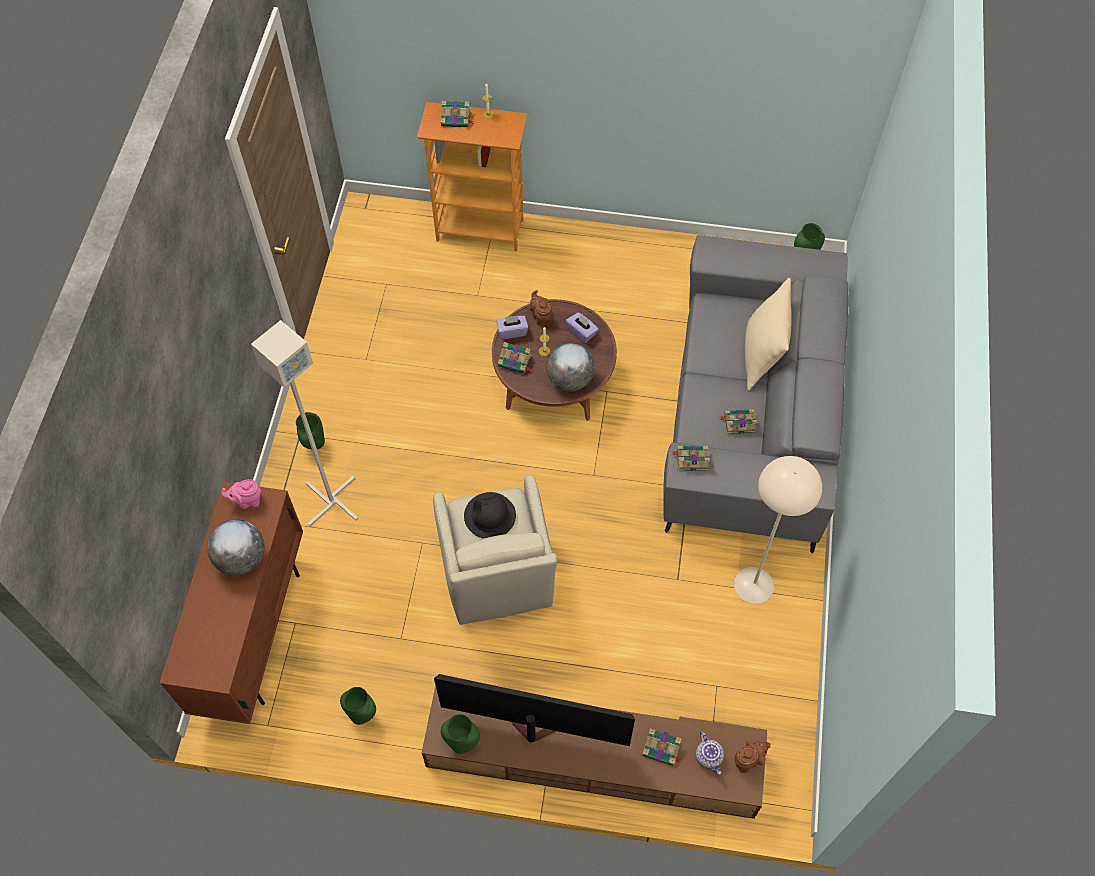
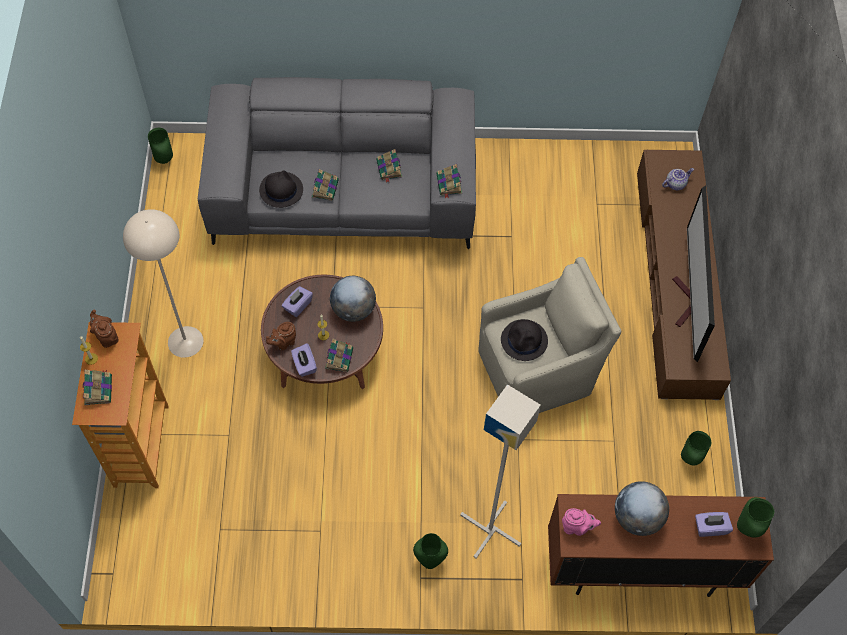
camera: 100 degrees left, 0 degrees up
pink teapot [221,479,262,509] -> pink teapot turned 60 degrees counterclockwise [562,508,601,536]
green vase [441,714,480,754] -> green vase moved to [737,497,774,538]
book [642,728,682,766] -> book moved to [312,169,339,201]
beige floor lamp [734,456,822,604] -> beige floor lamp moved to [123,209,204,358]
brown teapot [735,741,771,773] -> brown teapot moved to [90,310,118,348]
beige pillow [745,278,792,390] -> none
none -> black hat [259,170,303,208]
none -> purple tissue box [695,512,733,537]

